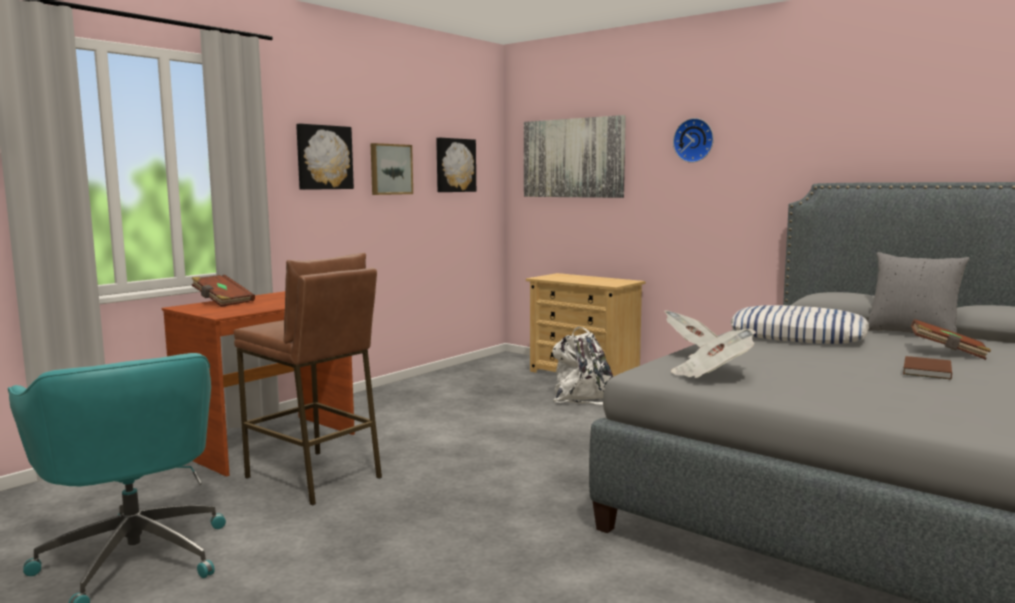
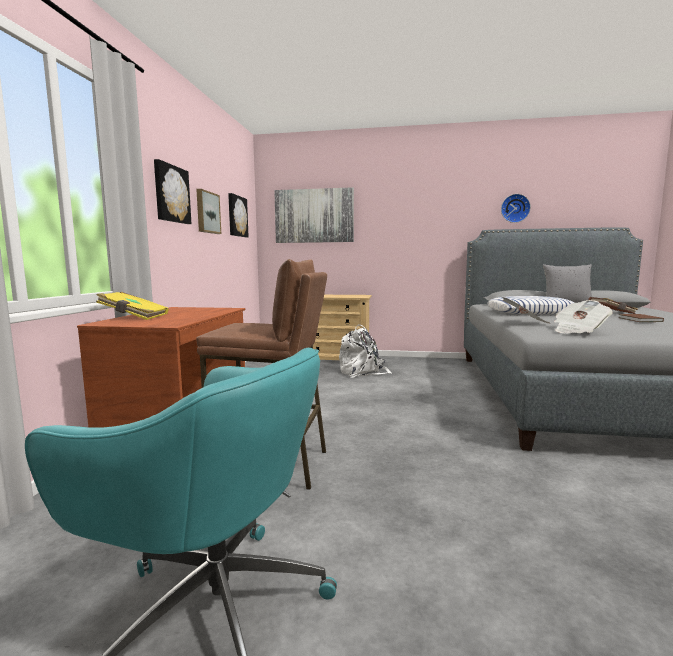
camera: 30 degrees left, 0 degrees up
brown book [191,275,255,307] -> yellow book [96,292,169,320]
wall clock [673,118,714,163] -> wall clock moved to [501,194,531,223]

